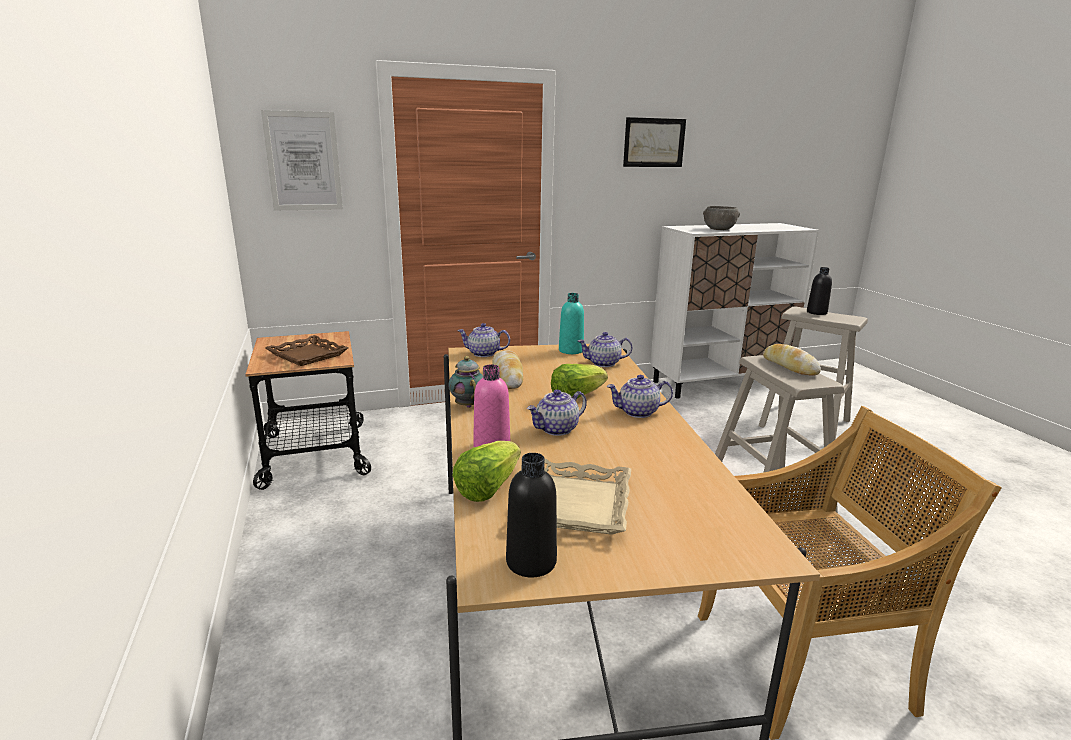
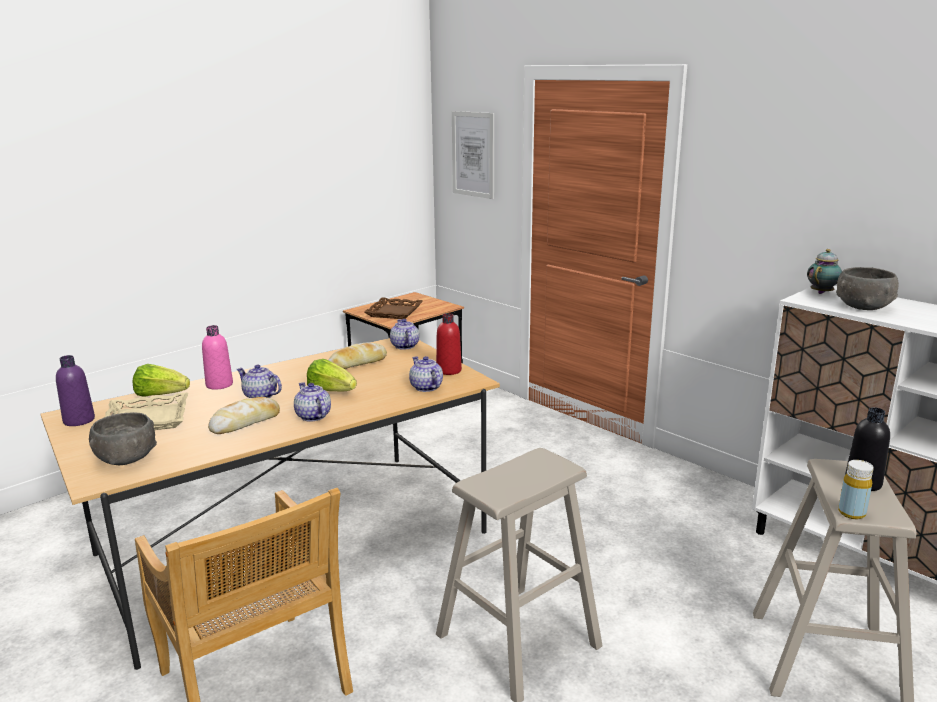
camera: 65 degrees right, 0 degrees up
teapot [448,356,483,408] -> teapot moved to [807,249,842,294]
black bottle [506,453,557,577] -> purple bottle [56,355,95,426]
turquoise bottle [559,293,584,354] -> red bottle [436,313,462,375]
picture [623,117,686,167] -> none
bread [763,344,821,376] -> bread moved to [208,397,280,434]
none -> grey bowl [89,412,157,465]
none -> yellow bottle [838,460,874,520]

